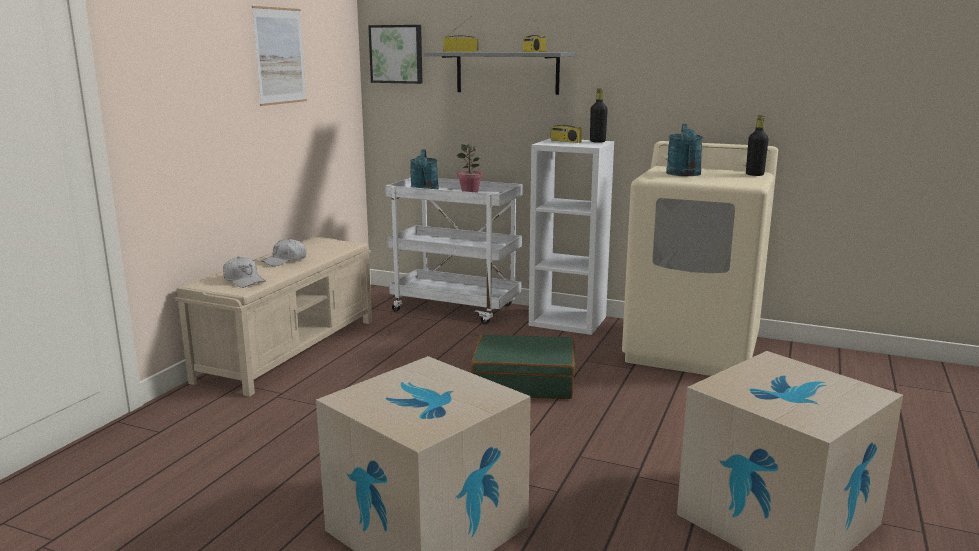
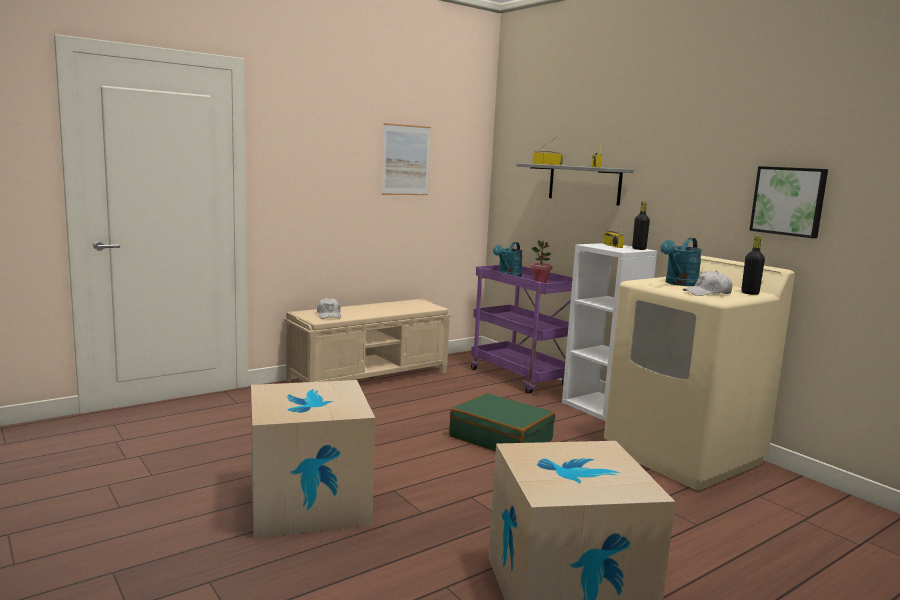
camera: 30 degrees right, 5 degrees down
white cap [261,238,306,266] -> white cap moved to [683,271,733,296]
picture [368,25,423,84] -> picture moved to [749,166,828,238]
white cart [385,178,523,324] -> purple cart [471,265,573,394]

